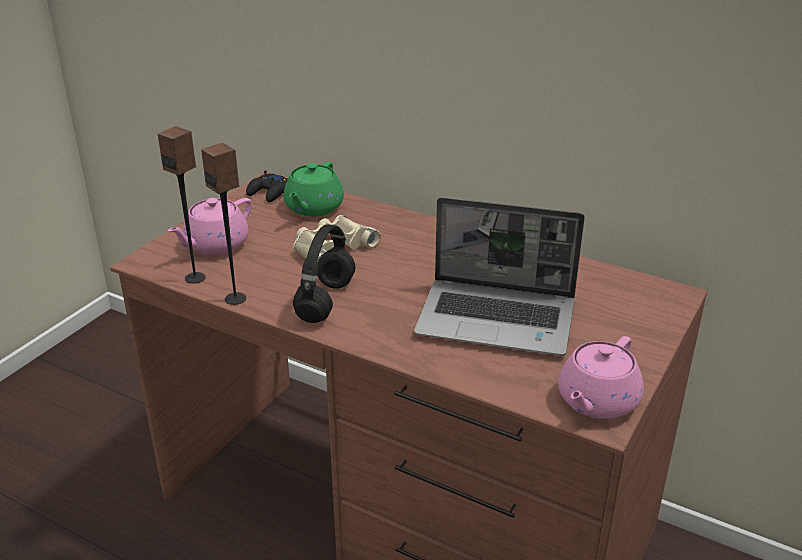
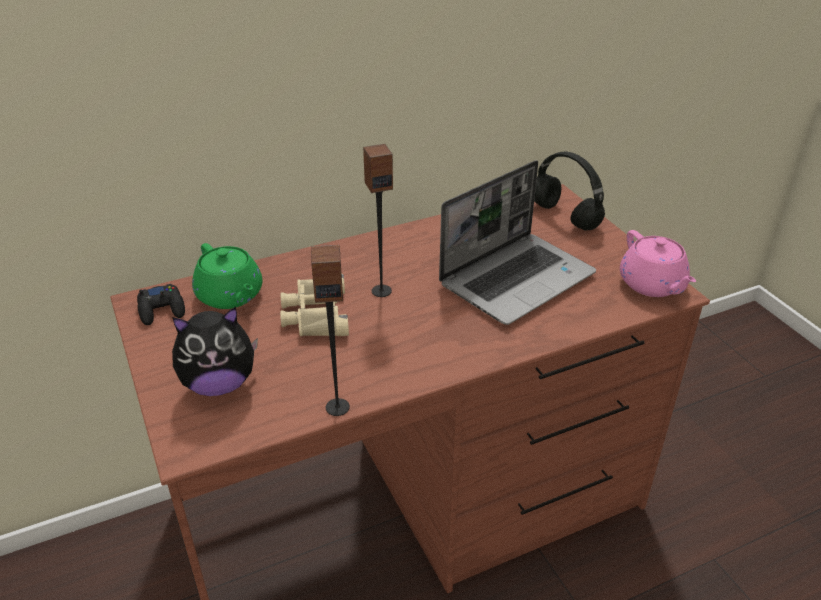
camera: 55 degrees left, 5 degrees up
speaker [158,126,206,284] -> speaker moved to [363,144,393,297]
pink teapot [168,198,252,255] -> plush toy [172,307,258,396]
black headphones [293,224,355,323] -> black headphones moved to [534,152,605,230]

